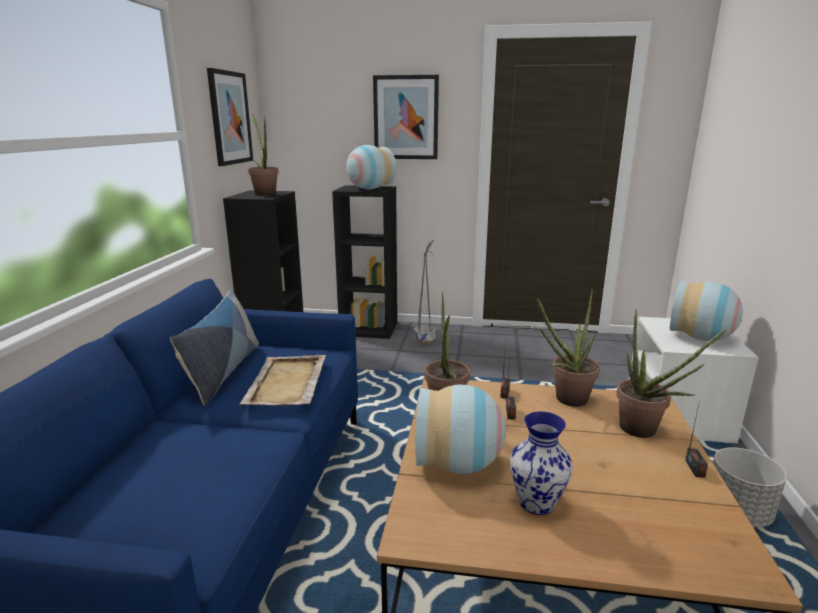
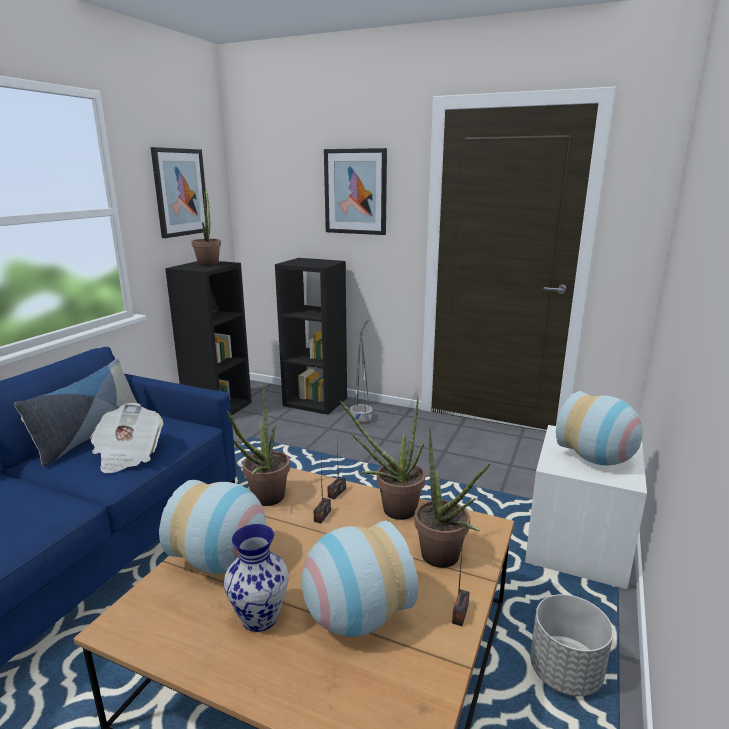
camera: 15 degrees right, 0 degrees up
beige tray [239,355,326,406] -> newspaper [90,403,163,474]
vase [346,145,396,190] -> vase moved to [302,520,418,637]

